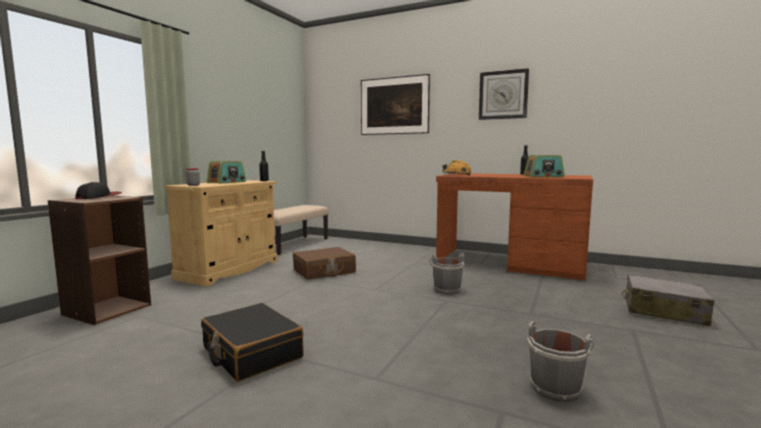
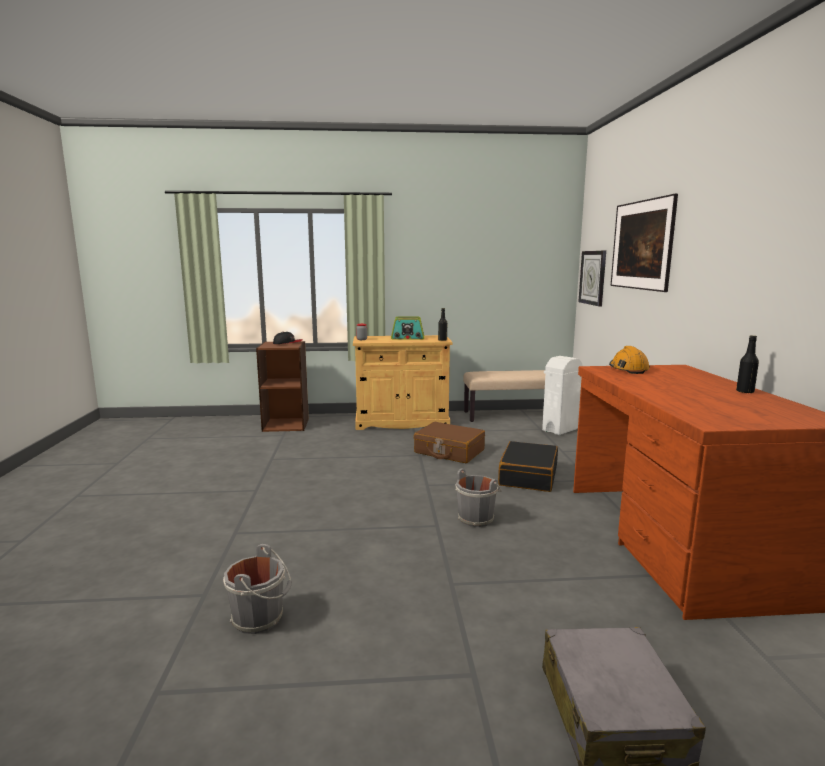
camera: 60 degrees right, 5 degrees up
black suitcase [201,303,304,382] -> black suitcase moved to [498,441,558,492]
wall clock [479,68,529,120] -> wall clock moved to [578,251,606,306]
radio [524,155,565,177] -> none
none -> white trash can [542,356,583,435]

